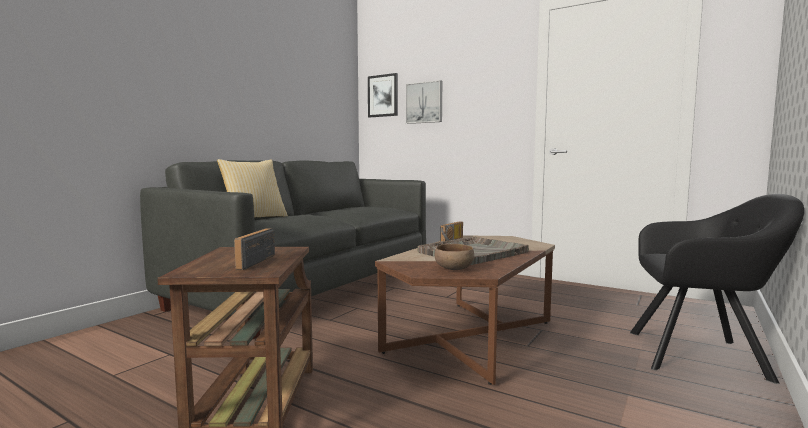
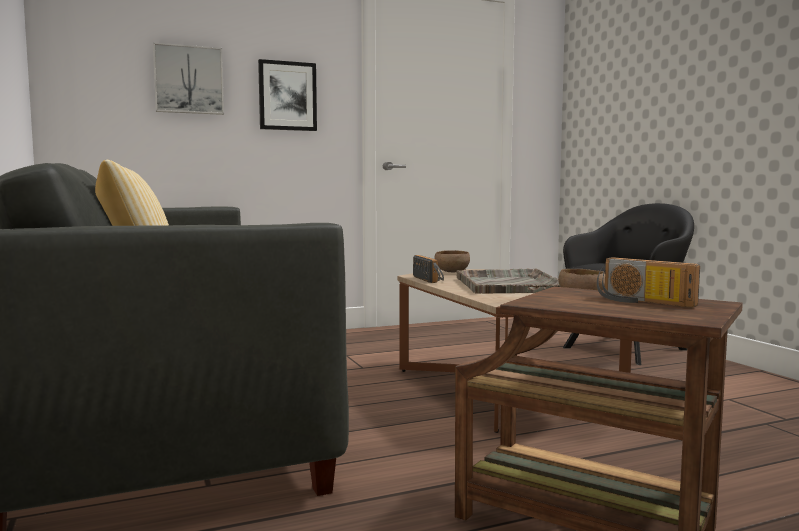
camera: 55 degrees left, 0 degrees up
picture [368,73,398,117] -> picture moved to [258,59,317,131]
none -> brown bowl [434,250,470,272]

